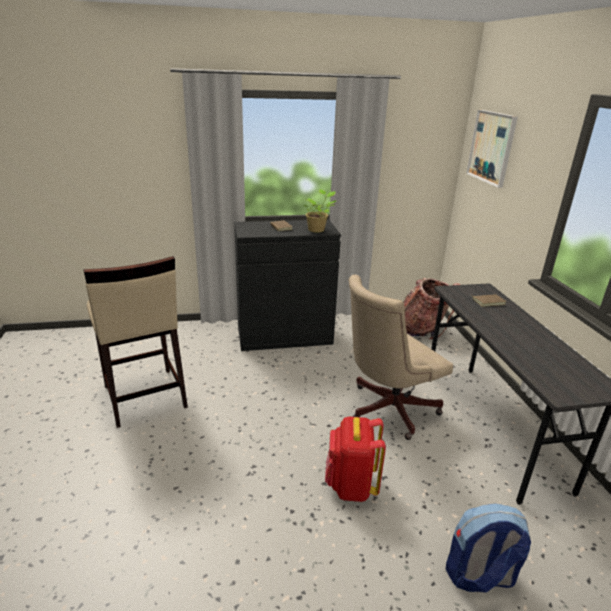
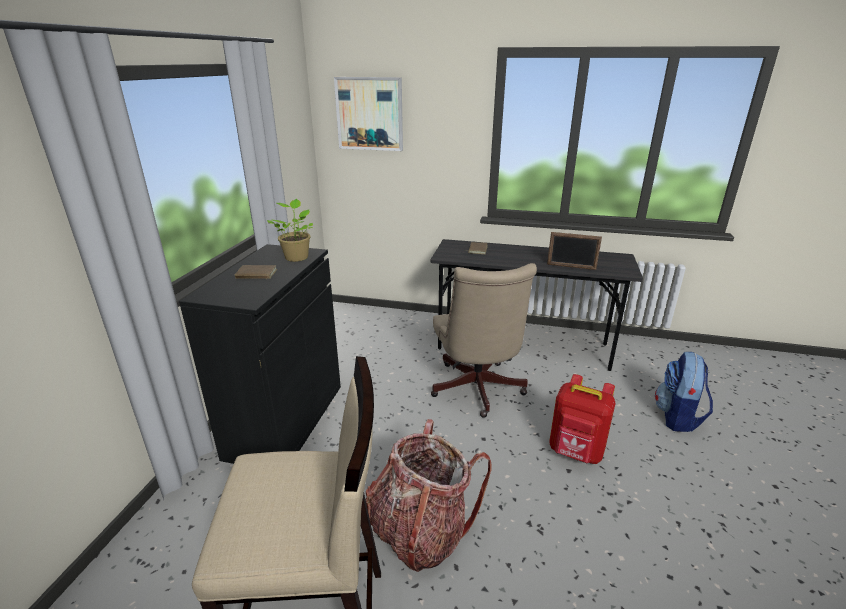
camera: 65 degrees left, 0 degrees up
backpack [404,278,460,339] -> backpack moved to [365,419,492,572]
none -> picture frame [547,232,602,270]

